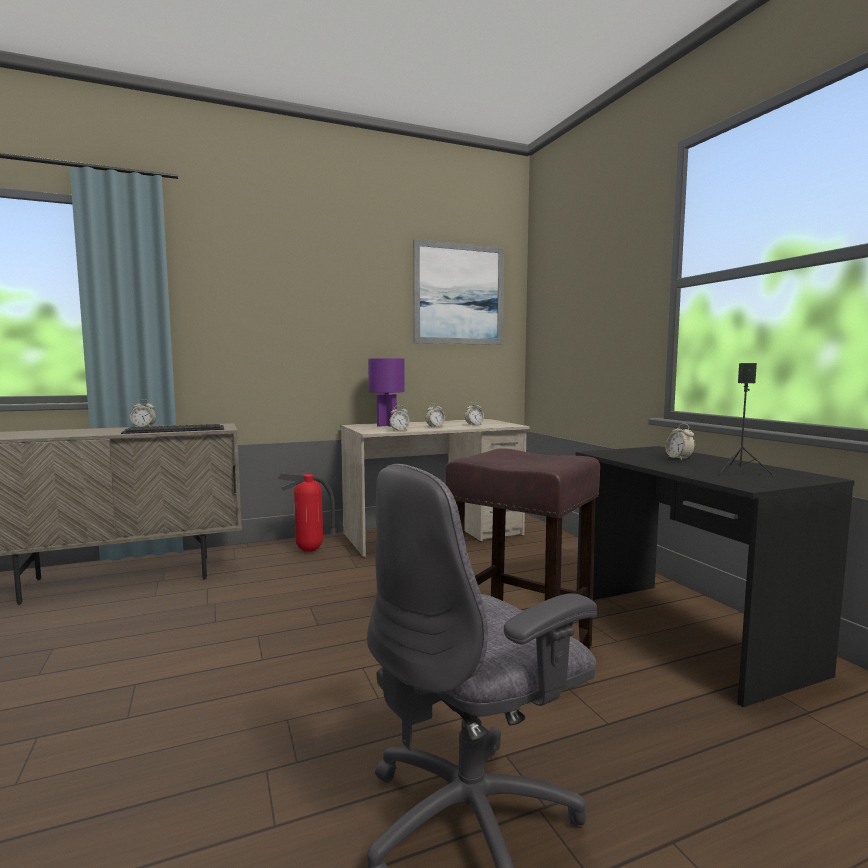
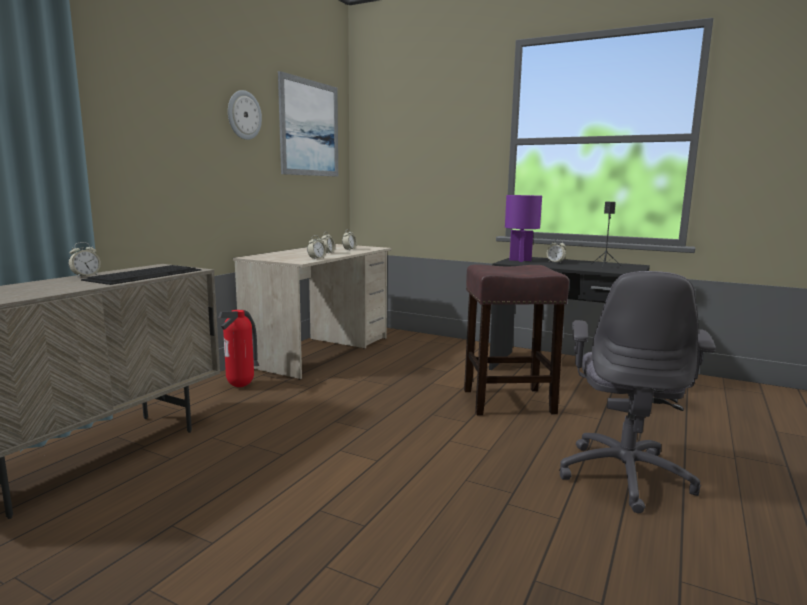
camera: 40 degrees left, 5 degrees up
purple table lamp [368,358,405,427] -> purple table lamp moved to [505,195,542,262]
none -> wall clock [228,90,262,140]

